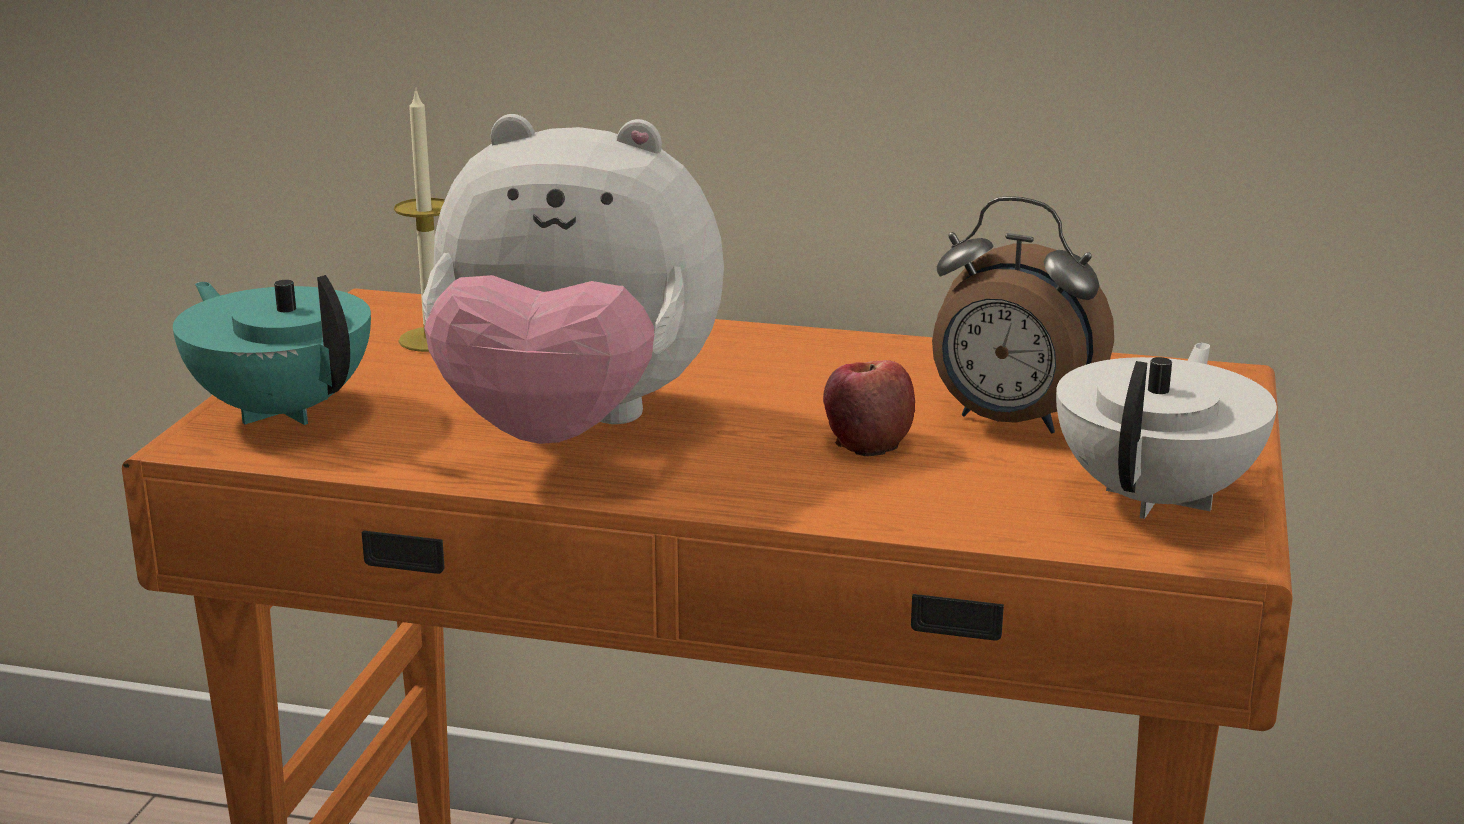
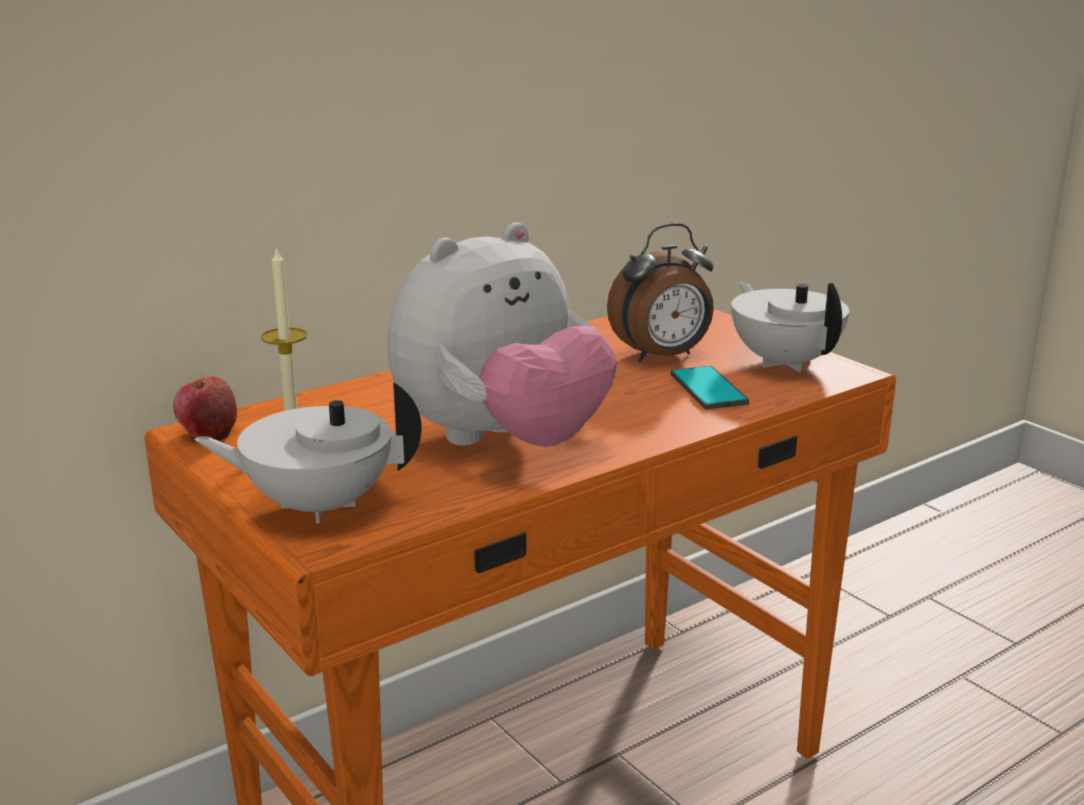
camera: 50 degrees left, 0 degrees up
turquoise teapot [173,275,371,425] -> white teapot [194,383,422,523]
apple [823,360,915,456] -> apple moved to [173,377,237,441]
none -> phone [671,366,749,409]

